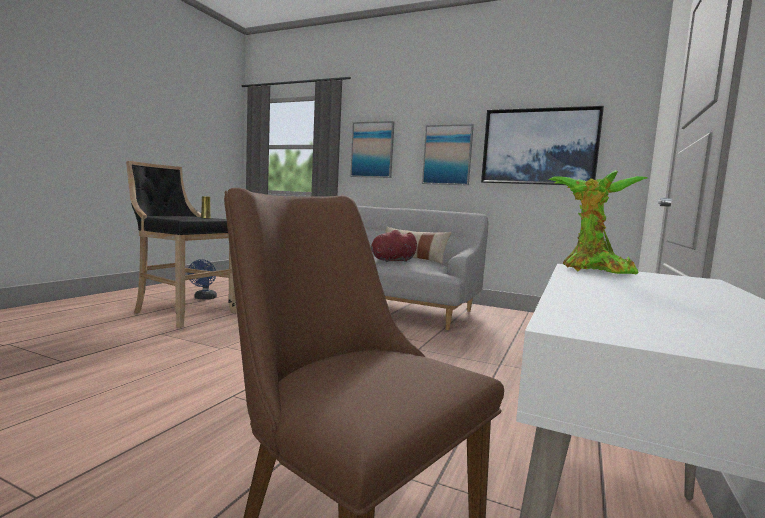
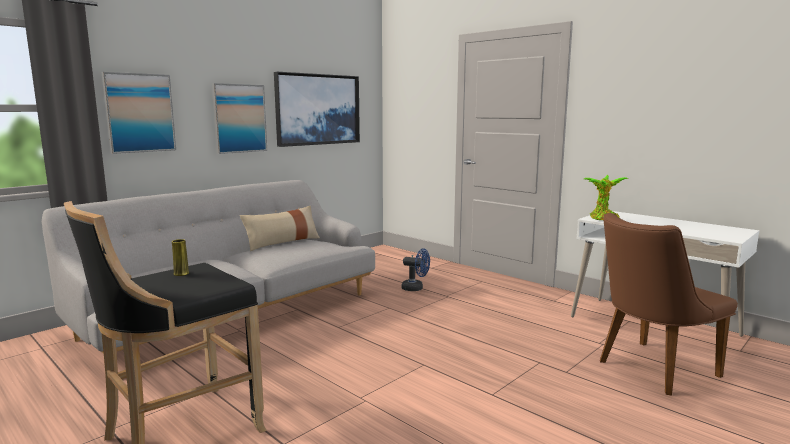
camera: 70 degrees left, 5 degrees up
blue fan [189,259,217,300] -> blue fan moved to [401,248,430,291]
red plush toy [371,230,417,262] -> none

